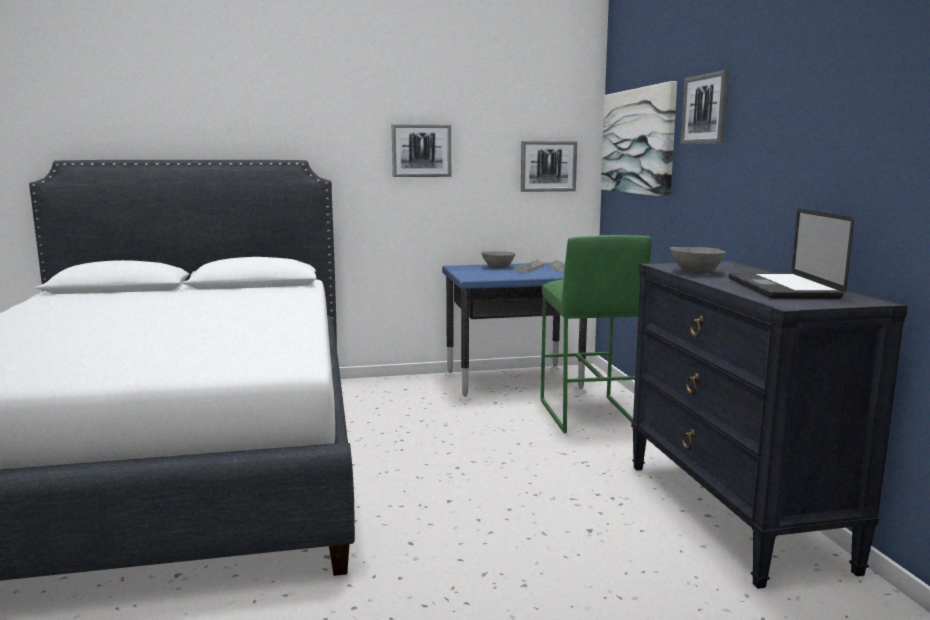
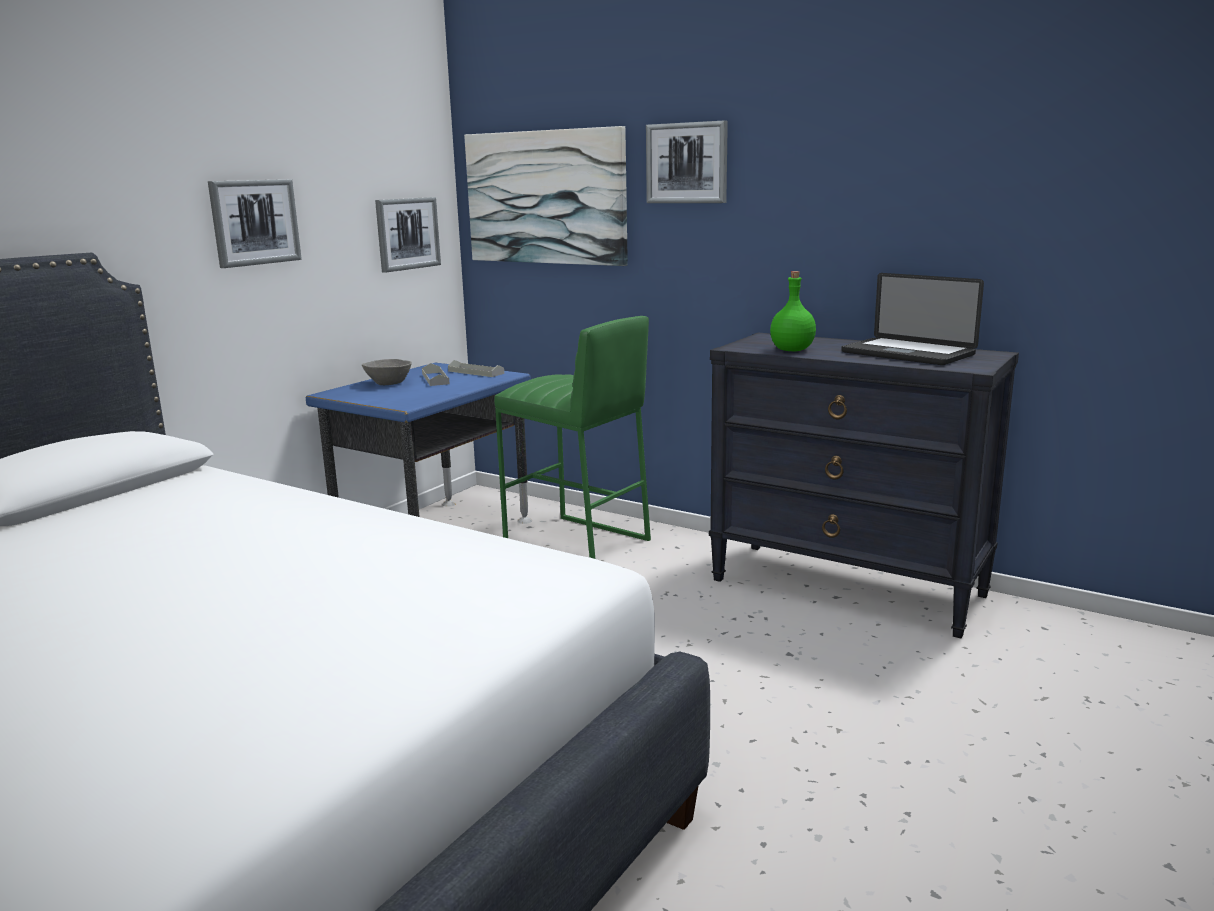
camera: 45 degrees left, 5 degrees up
grey bowl [670,247,726,273] -> green bottle [770,271,816,351]

